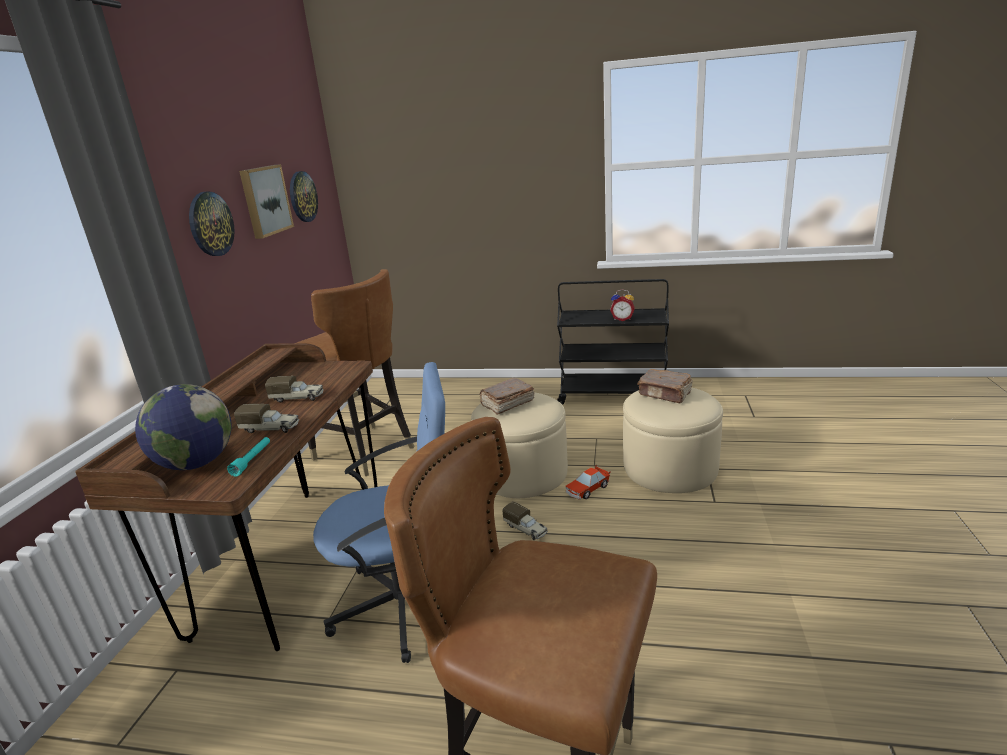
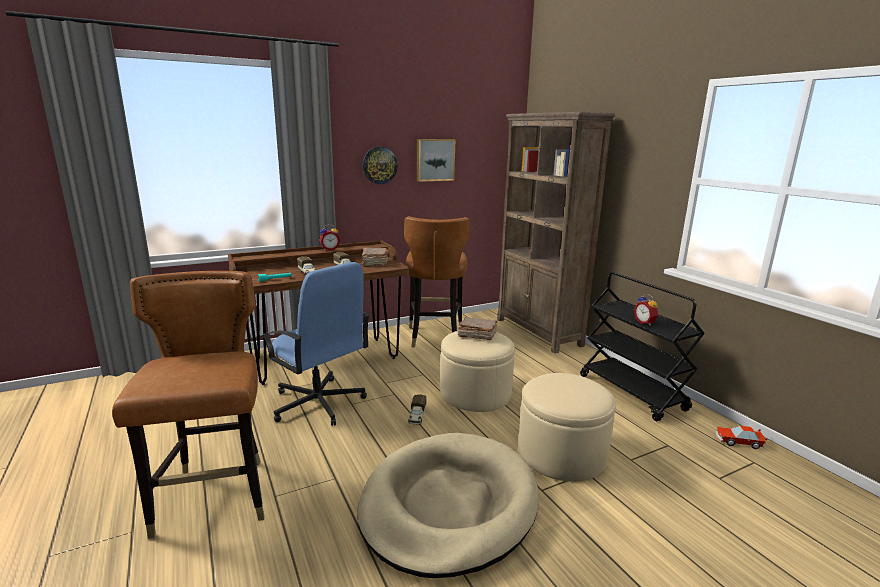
camera: 50 degrees right, 5 degrees down
globe [135,384,232,470] -> none
wall clock [290,171,318,222] -> none
toy car [566,465,611,500] -> toy car moved to [716,426,767,449]
brown book [637,369,693,403] -> brown book moved to [362,247,388,267]
none -> alarm clock [319,224,340,251]
none -> beige dog bed [358,433,539,578]
none -> brown bookcase [497,112,615,353]

